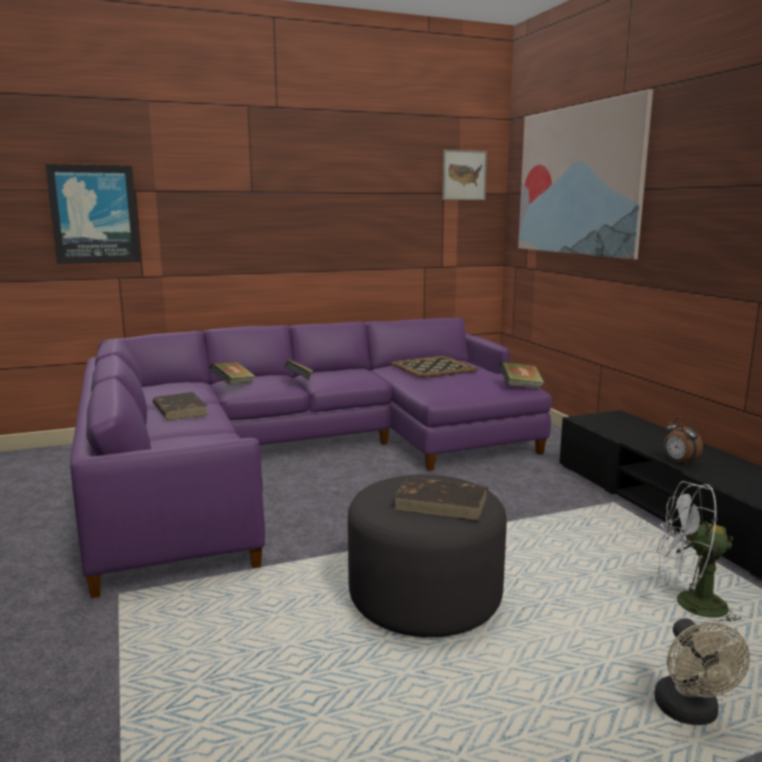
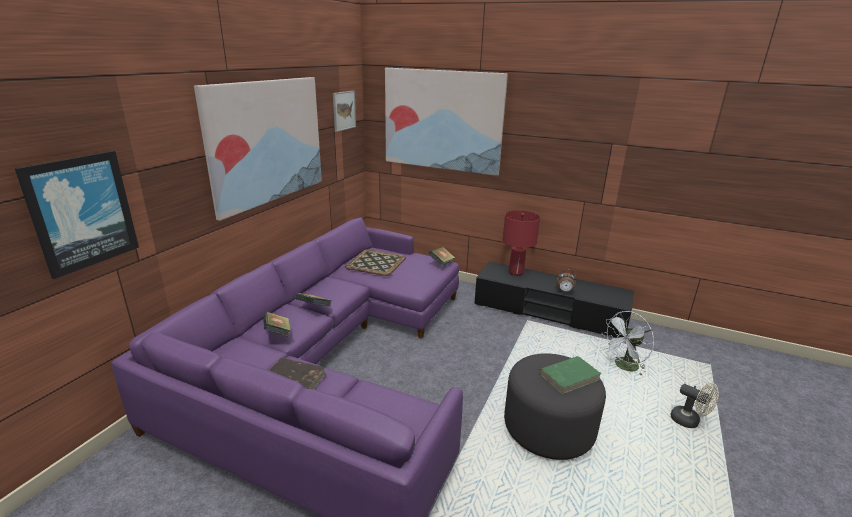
camera: 45 degrees left, 10 degrees up
brown book [394,477,488,521] -> green book [539,356,601,394]
none -> picture [194,77,322,221]
none -> red table lamp [503,210,540,276]

